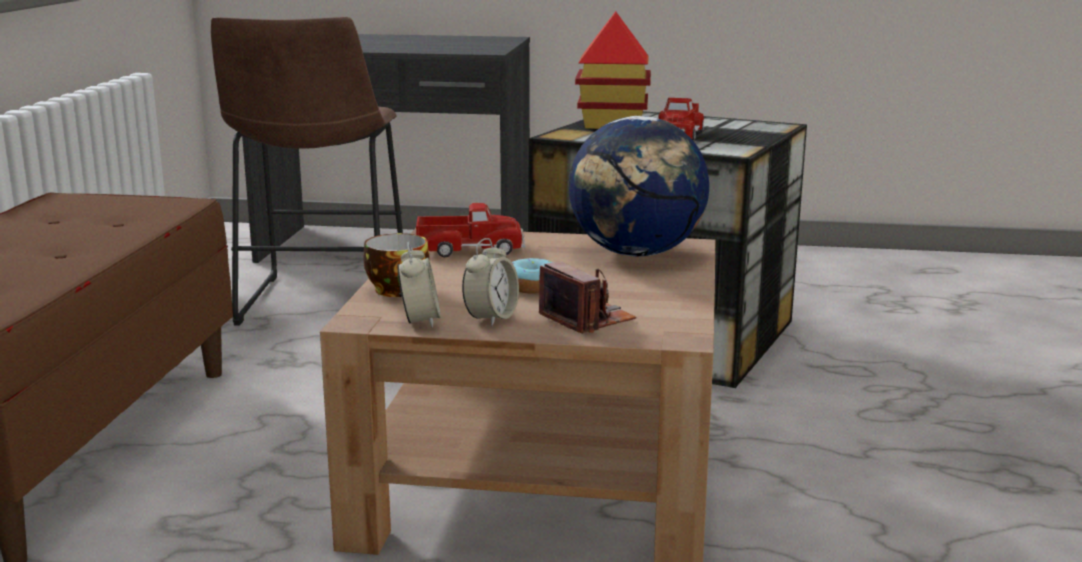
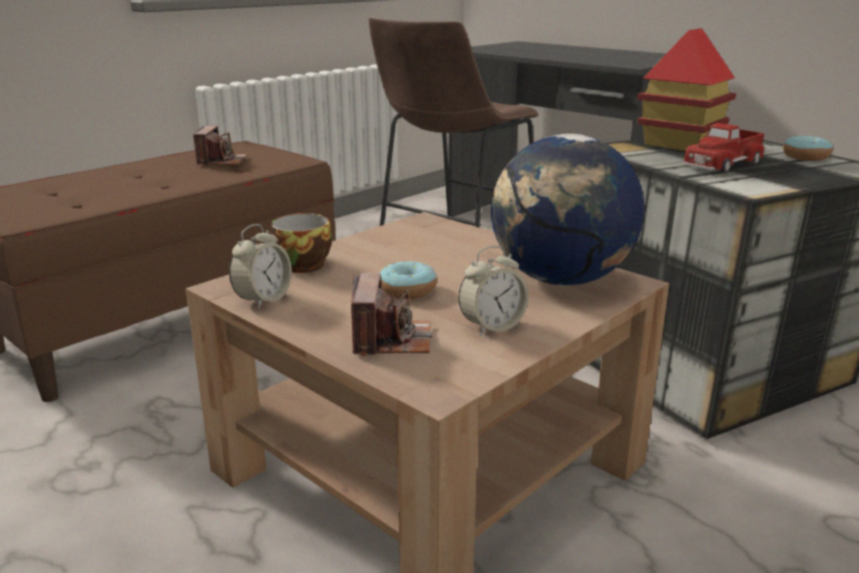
camera: 35 degrees right, 5 degrees up
toy truck [416,203,525,257] -> none
alarm clock [462,238,519,326] -> alarm clock moved to [458,246,528,336]
none -> camera [193,126,247,165]
none -> donut [783,136,833,161]

